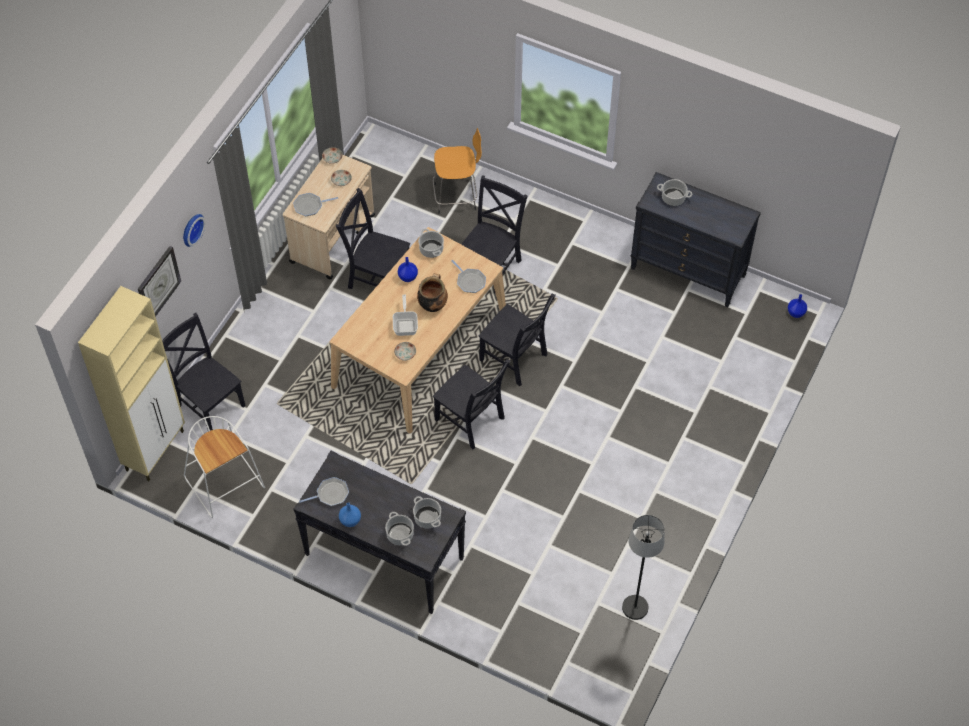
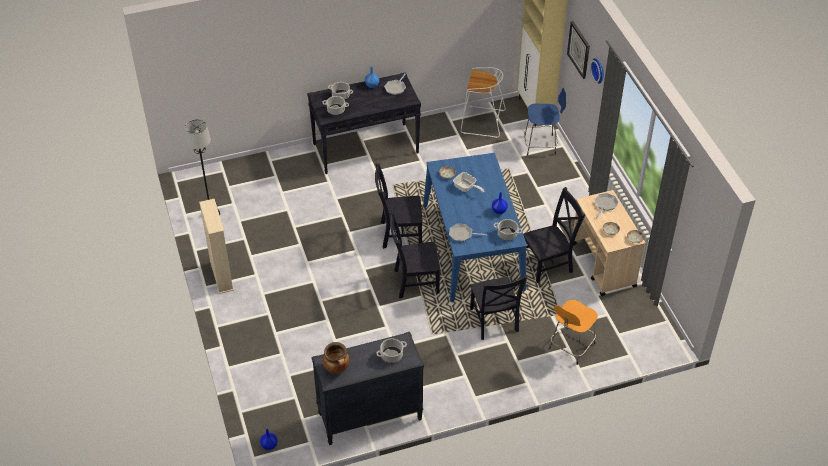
camera: 135 degrees right, 10 degrees down
black chair [162,313,246,432] -> blue stool [524,88,566,155]
beige dining table [330,227,506,434] -> blue dining table [423,153,527,302]
cooking pot [417,273,448,312] -> cooking pot moved to [322,342,350,374]
none -> beige bookcase [199,199,234,294]

